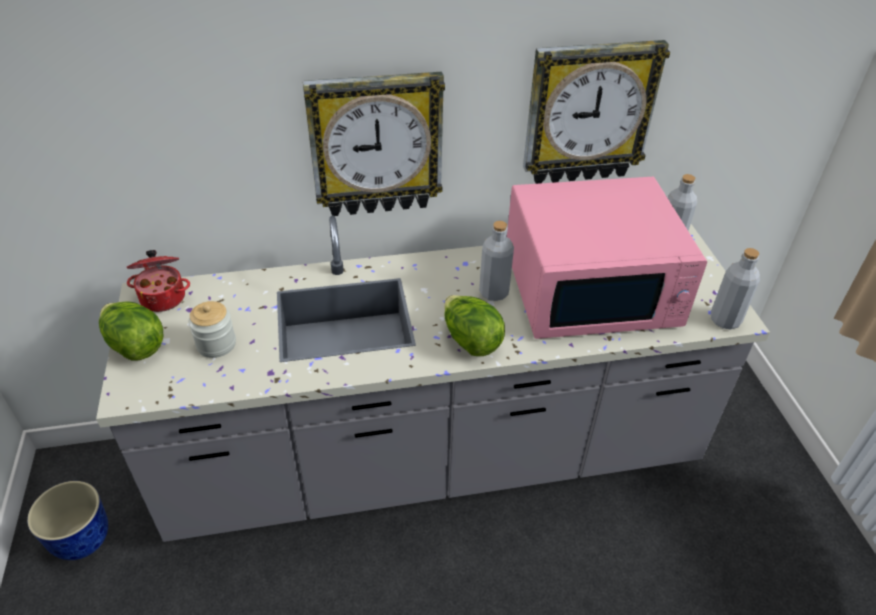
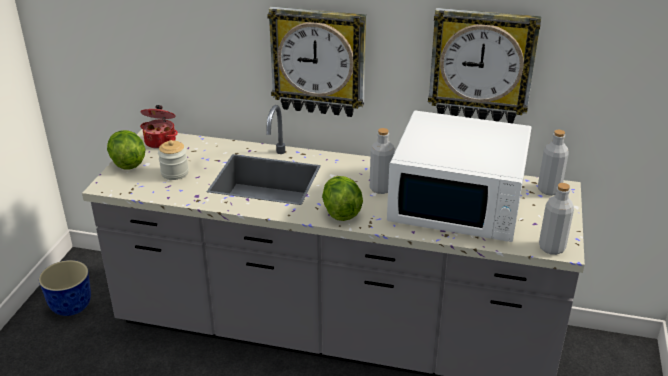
camera: 25 degrees right, 10 degrees down
pink microwave [507,177,707,339] -> white microwave [387,111,531,242]

